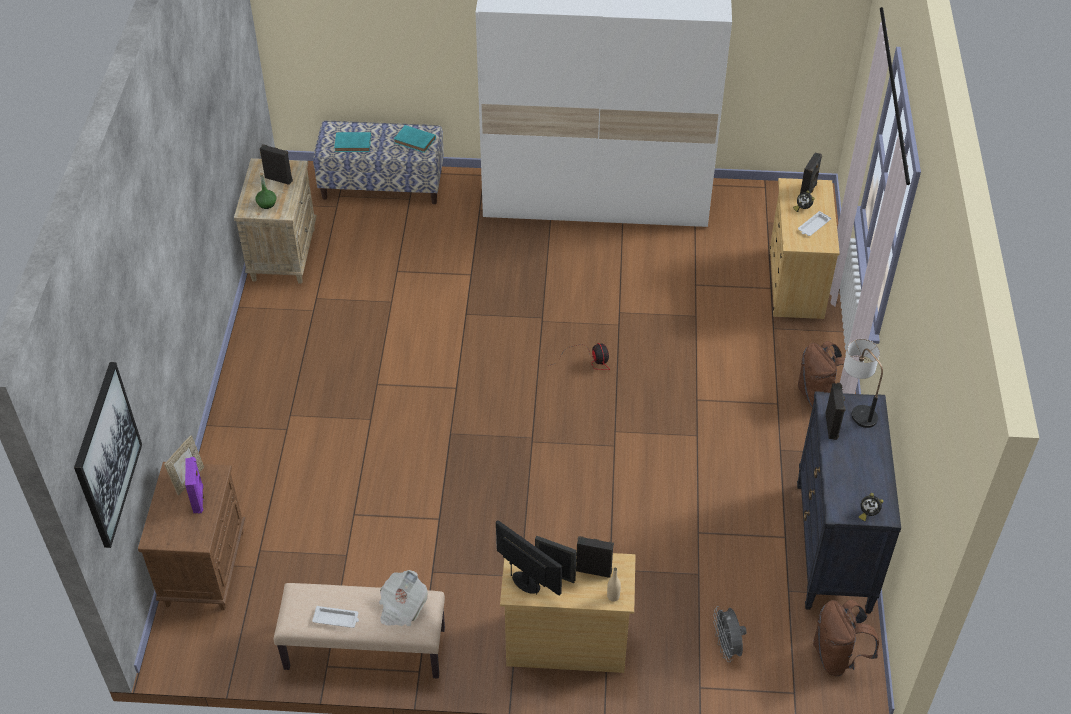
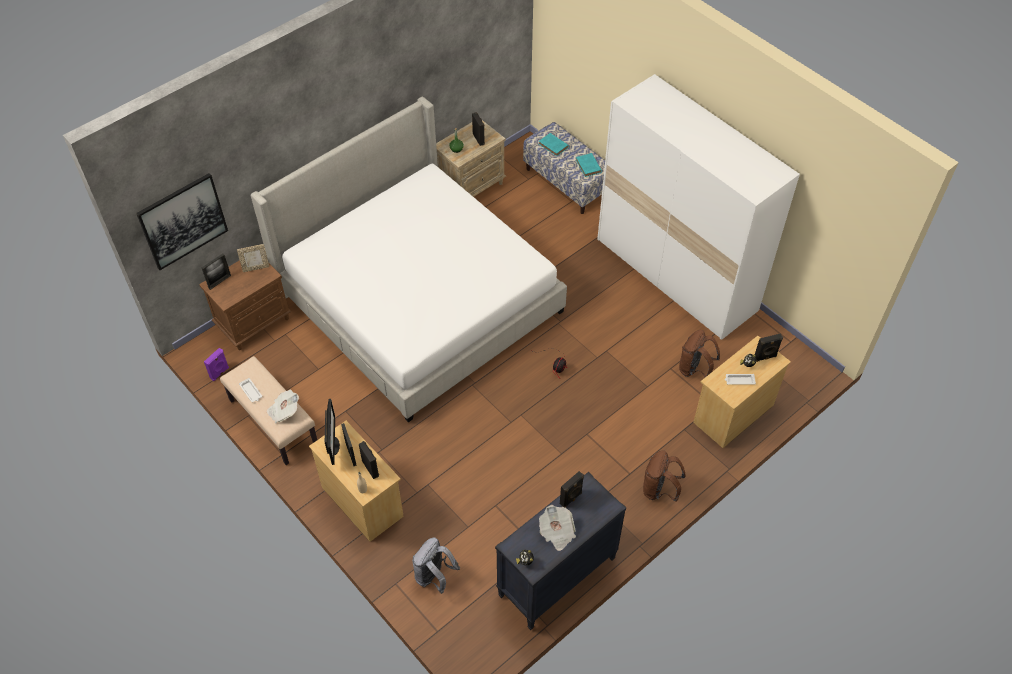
camera: 45 degrees right, 5 degrees up
purple speaker [185,457,204,513] -> purple speaker moved to [204,348,229,381]
grey fan [713,606,747,662] -> grey backpack [412,538,460,594]
brown backpack [813,600,879,676] -> brown backpack moved to [679,330,720,377]
table lamp [844,339,883,428] -> none
none -> picture frame [202,254,231,290]
none -> bed [251,97,567,422]
none -> newspaper [539,505,576,551]

